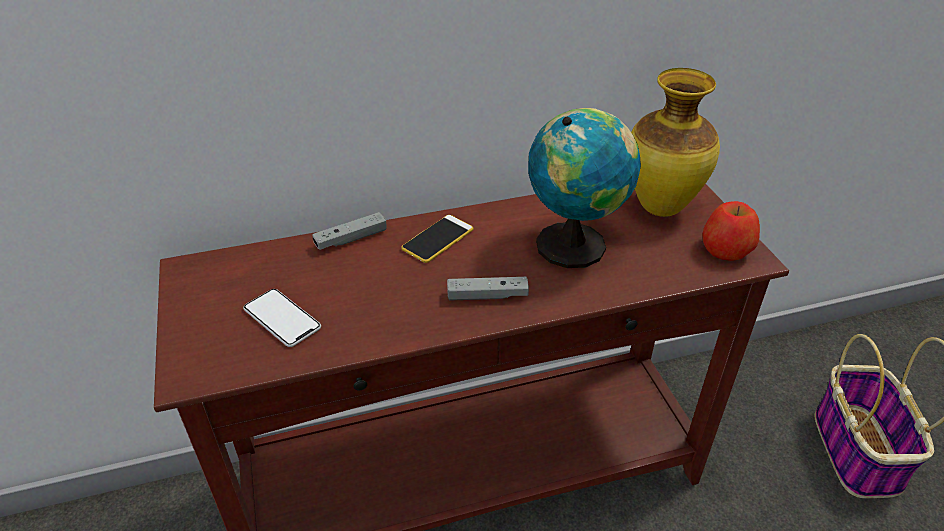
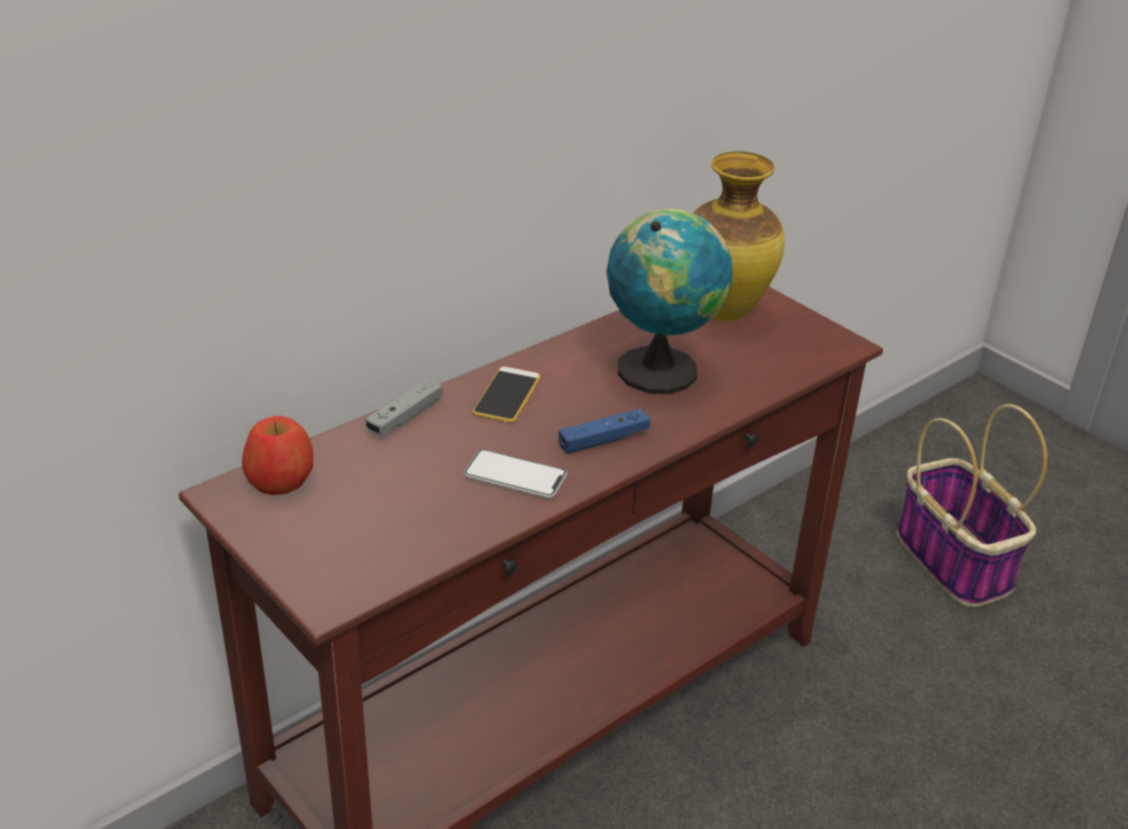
camera: 25 degrees left, 5 degrees down
phone [243,289,321,347] -> phone moved to [463,449,567,498]
grey game controller [447,277,529,300] -> blue game controller [559,408,650,453]
apple [702,201,760,261] -> apple moved to [242,416,313,495]

